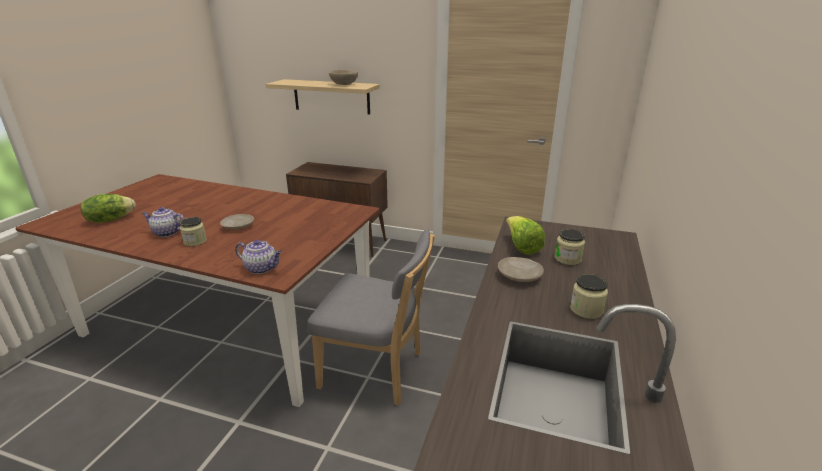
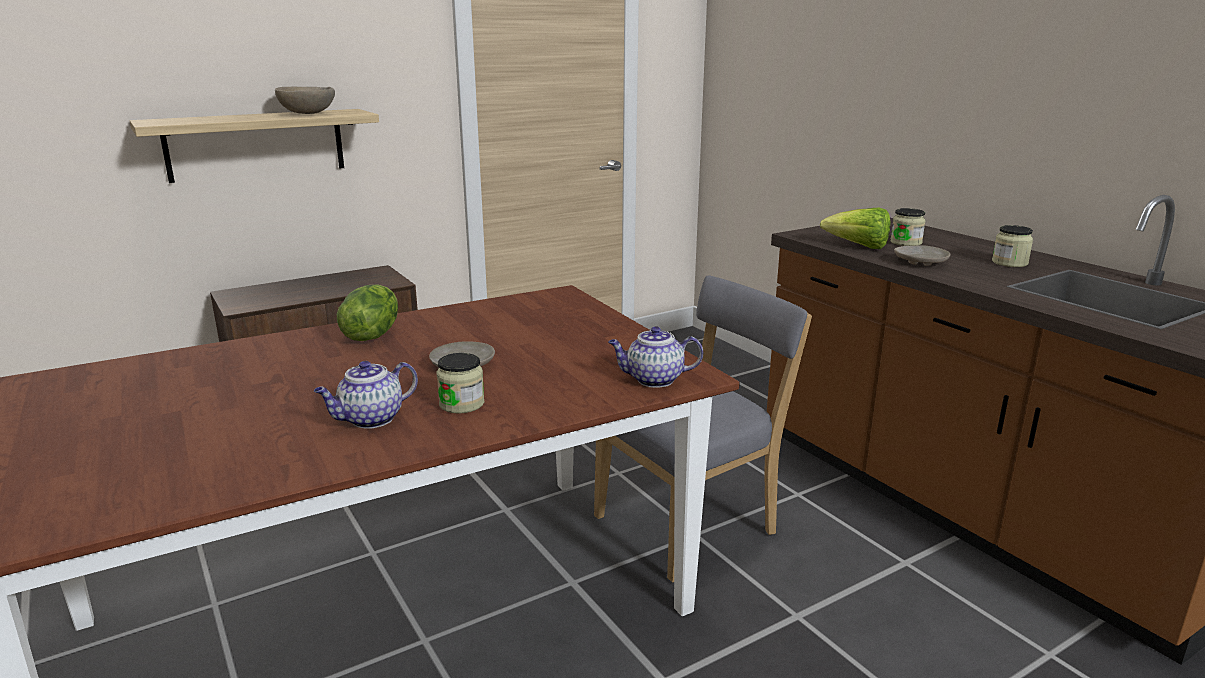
camera: 50 degrees left, 5 degrees down
lettuce [80,194,136,223] -> lettuce moved to [337,285,398,341]
teapot [235,240,282,274] -> teapot turned 150 degrees counterclockwise [608,326,703,388]

